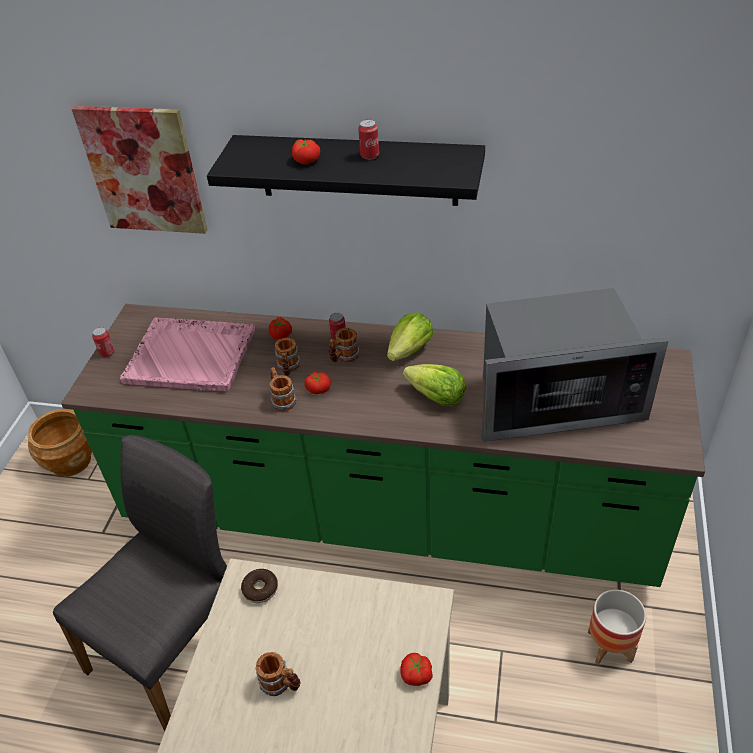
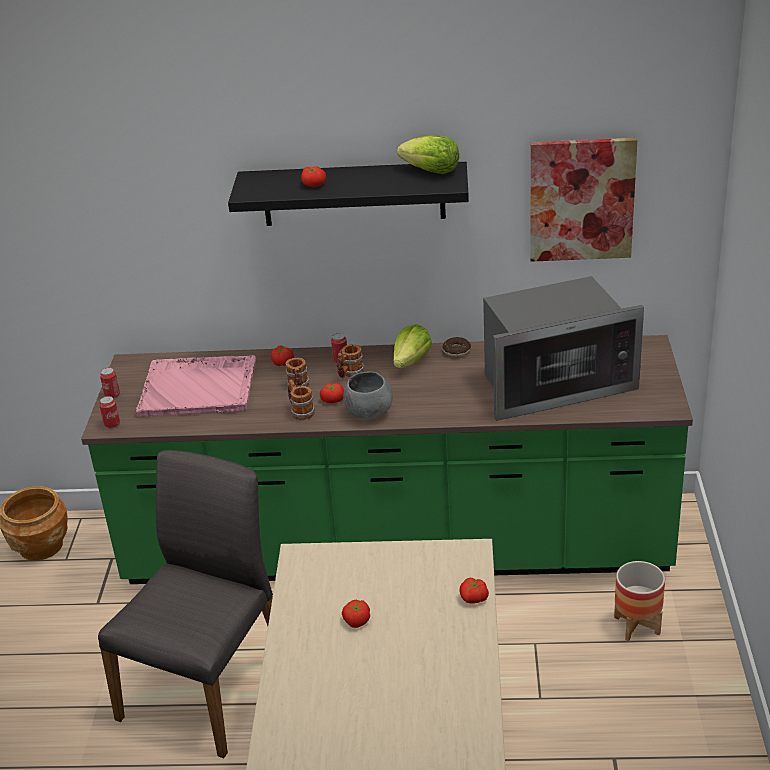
camera: 10 degrees left, 10 degrees down
picture [72,106,208,234] -> picture moved to [530,138,637,262]
donut [241,569,278,603] -> donut moved to [442,337,471,357]
mug [256,652,301,696] -> tomato [342,600,370,628]
can [358,119,379,160] -> can moved to [99,396,120,428]
lettuce [403,364,466,406] -> lettuce moved to [397,135,459,174]
none -> grey bowl [343,372,393,419]

